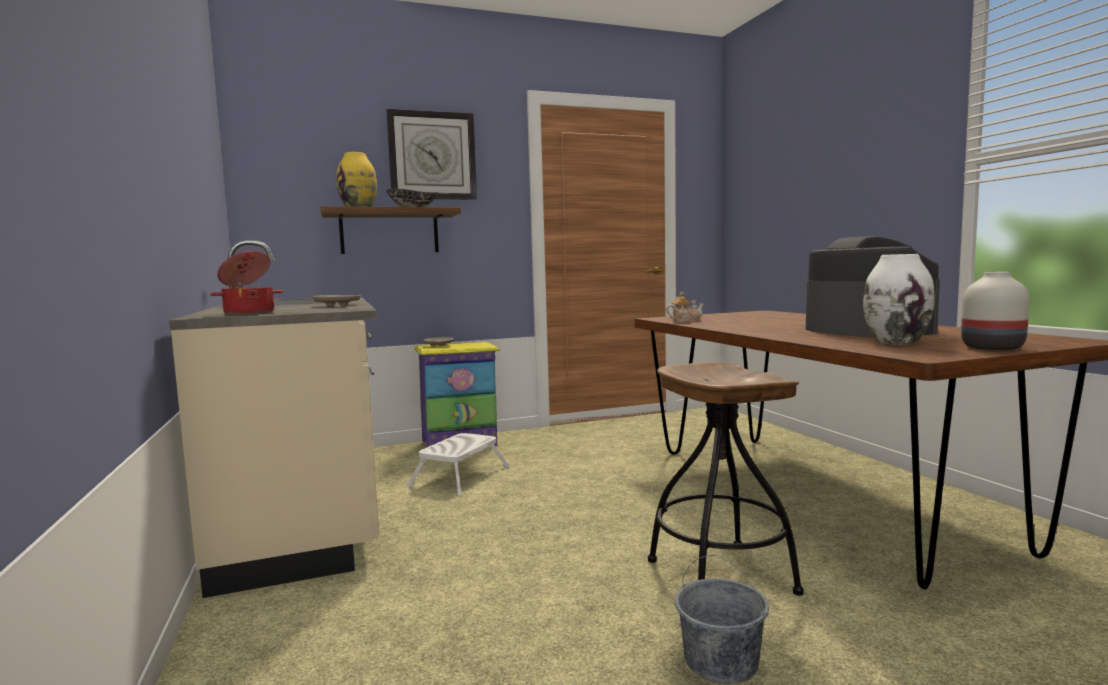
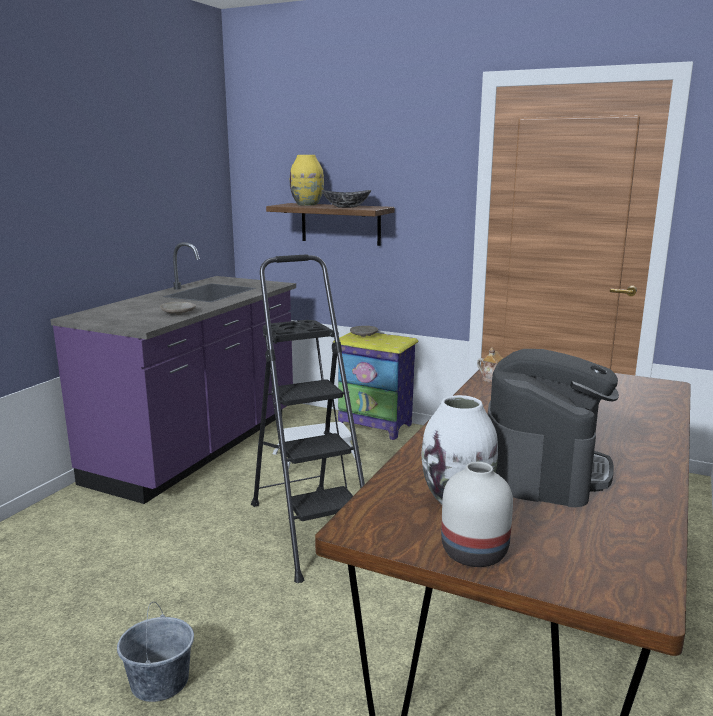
camera: 45 degrees right, 10 degrees up
beige counter [169,240,379,598] -> purple counter [50,242,296,504]
cooking pot [210,251,283,315] -> none
wall clock [387,109,477,200] -> none
brown stool [648,362,804,596] -> none
none -> step ladder [251,254,365,583]

